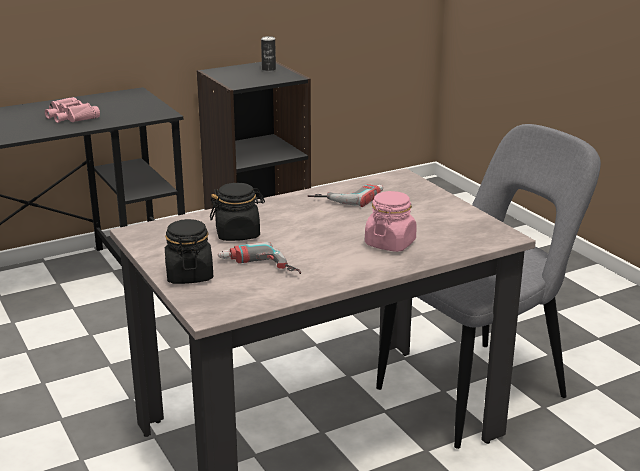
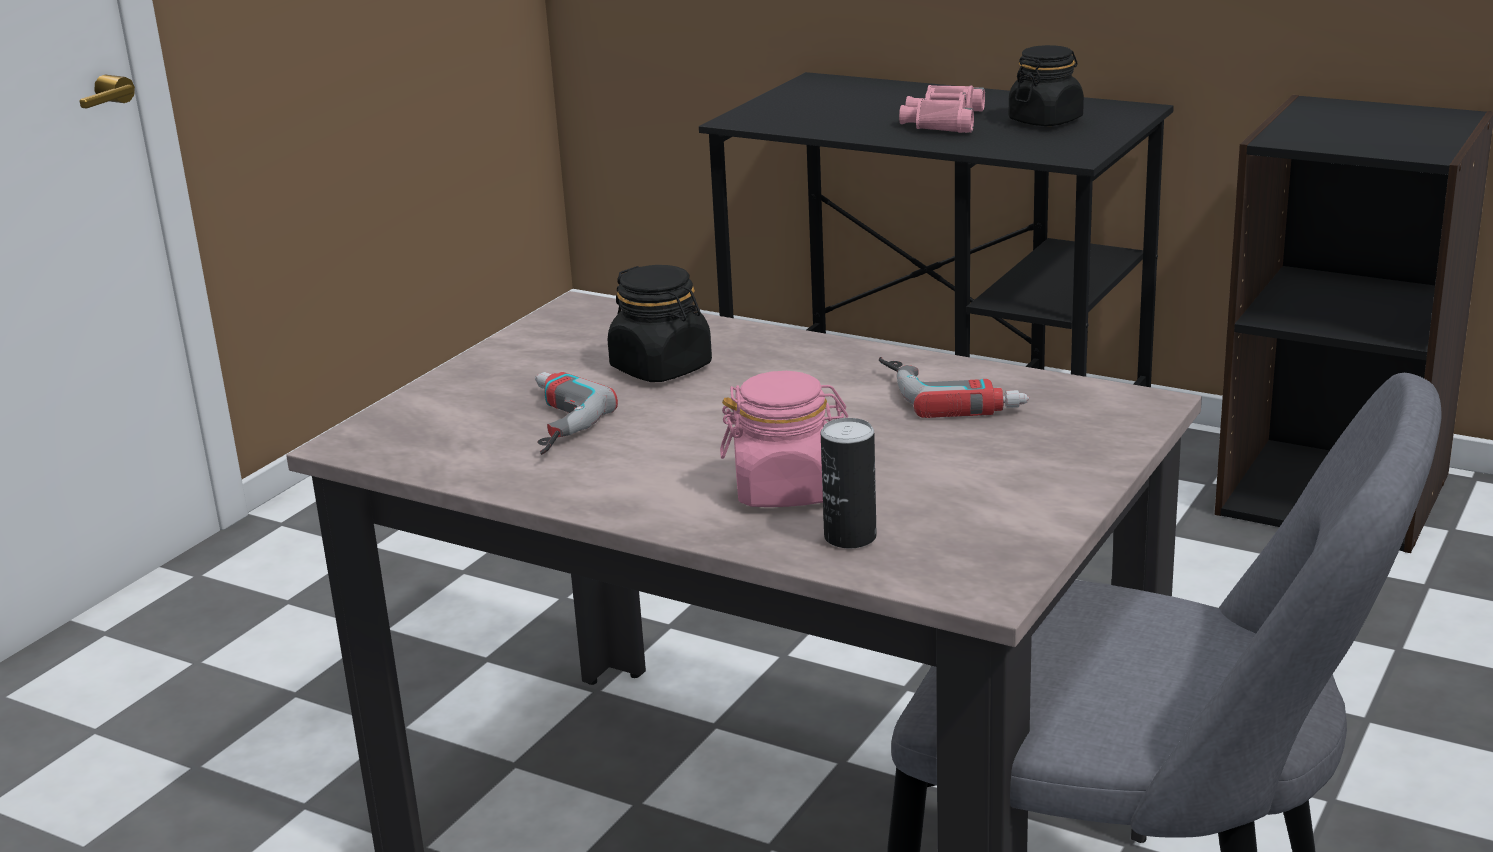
camera: 60 degrees right, 0 degrees up
black jar [165,219,213,284] -> black jar moved to [1009,45,1084,126]
can [261,36,276,71] -> can moved to [821,418,877,548]

